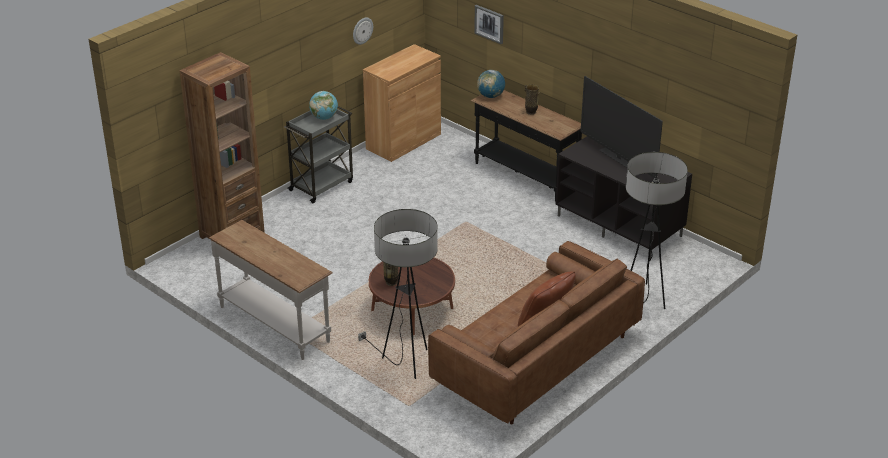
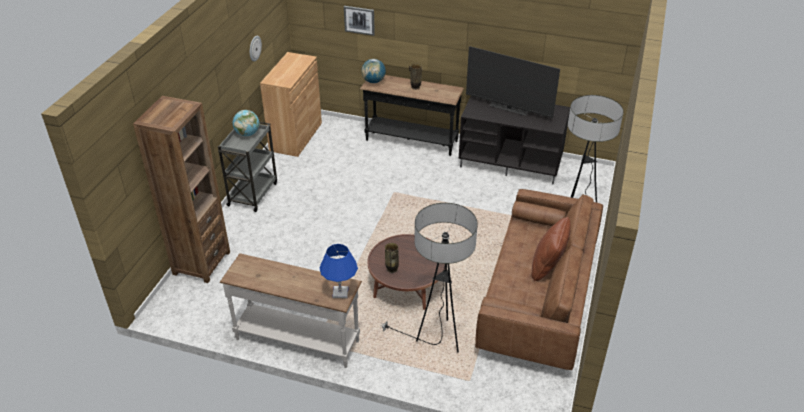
camera: 25 degrees left, 5 degrees up
none -> blue table lamp [320,244,358,298]

